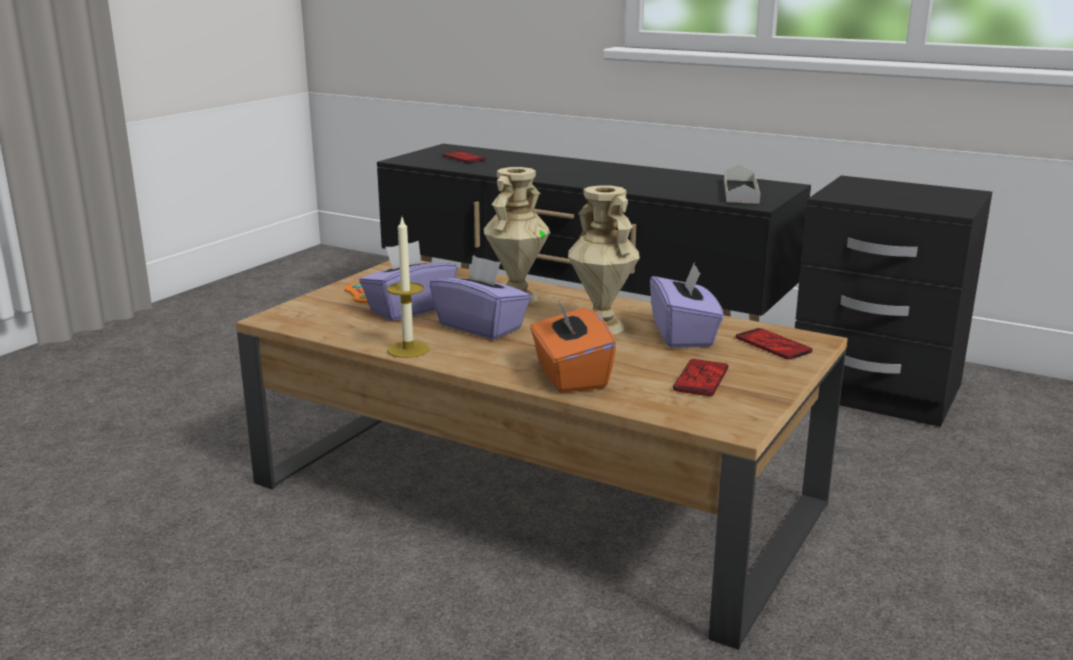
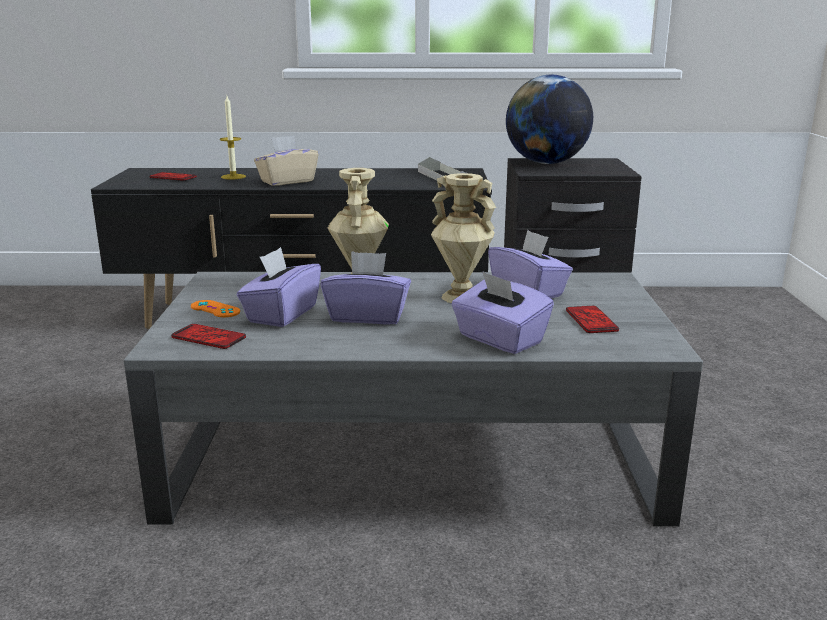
camera: 30 degrees left, 0 degrees up
brown coffee table [236,260,848,650] -> grey coffee table [123,272,703,526]
candle [387,218,430,358] -> candle moved to [220,96,246,180]
orange tissue box [530,297,616,393] -> purple tissue box [452,271,554,354]
phone [736,328,813,359] -> phone moved to [171,324,246,349]
none -> beige tissue box [254,135,319,186]
none -> globe [506,75,593,164]

